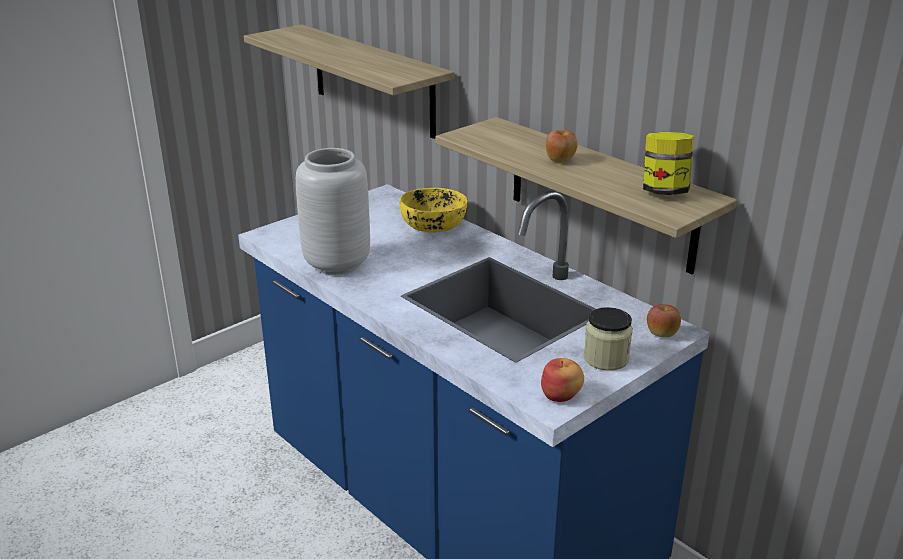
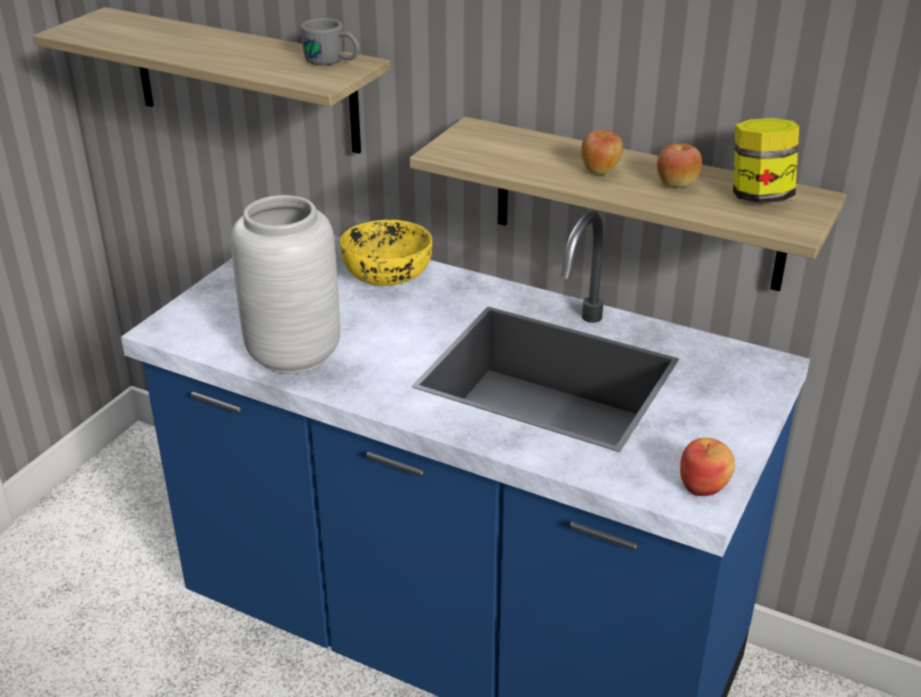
camera: 20 degrees left, 5 degrees up
jar [583,307,633,371] -> none
apple [647,304,681,338] -> apple moved to [657,143,702,187]
none -> grey mug [301,18,360,65]

